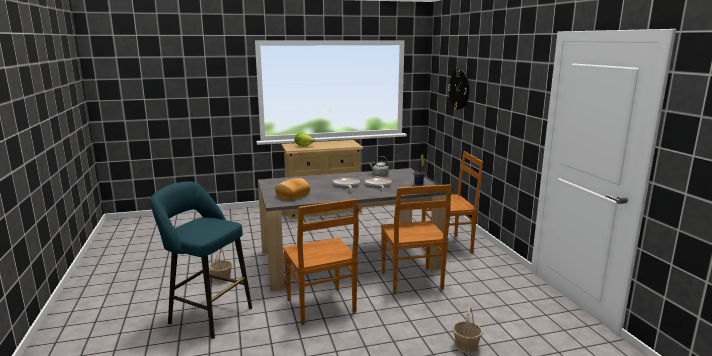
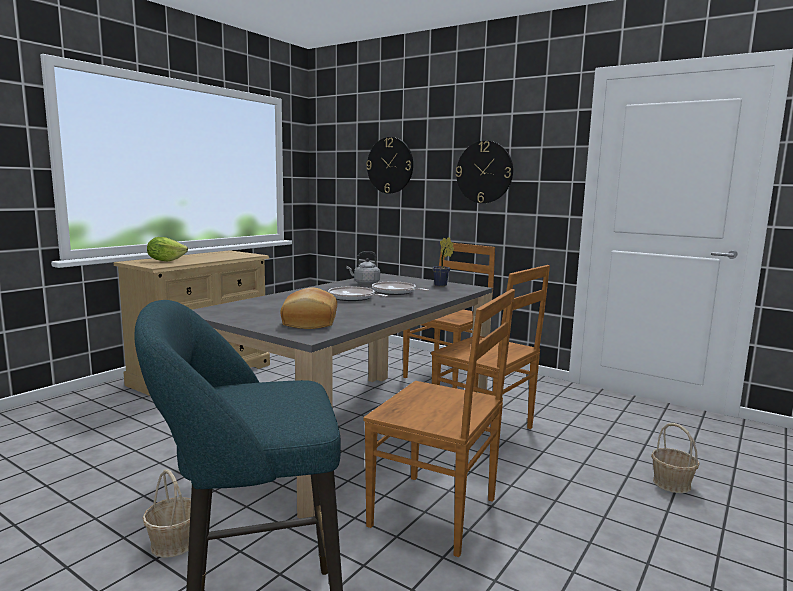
camera: 40 degrees left, 5 degrees down
none -> wall clock [456,141,513,203]

